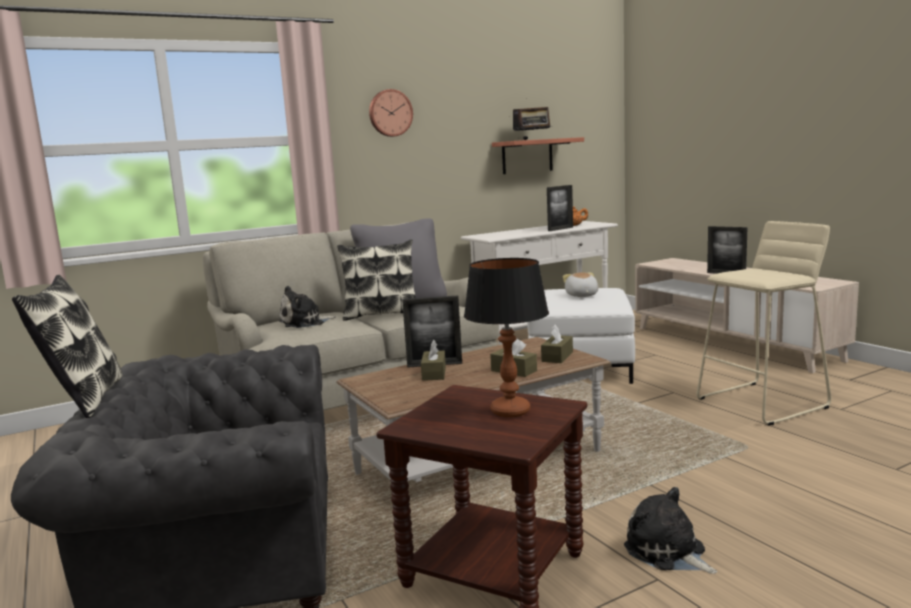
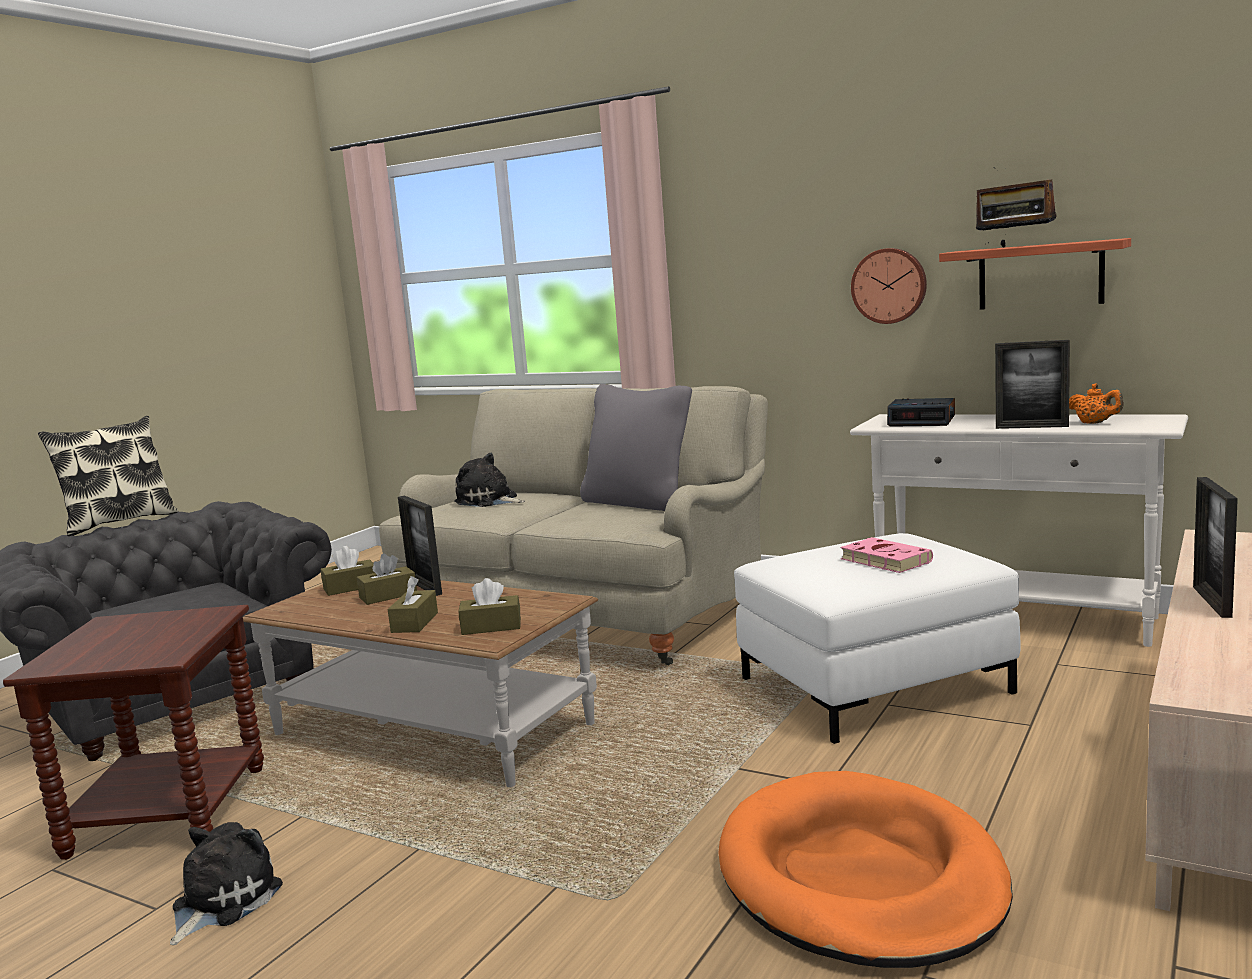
camera: 60 degrees right, 0 degrees up
pillow [337,239,416,321] -> none
wall clock [369,89,413,137] -> wall clock moved to [851,248,927,324]
table lamp [464,258,549,418] -> none
plush toy [563,272,598,297] -> pink book [840,537,933,573]
beige stool [697,221,831,425] -> orange dog bed [718,771,1013,968]
none -> brown tissue box [321,546,375,596]
none -> alarm clock [887,398,955,427]

